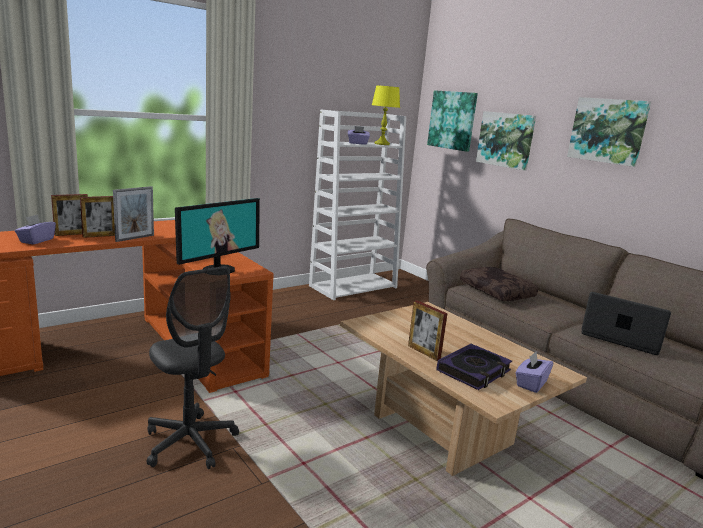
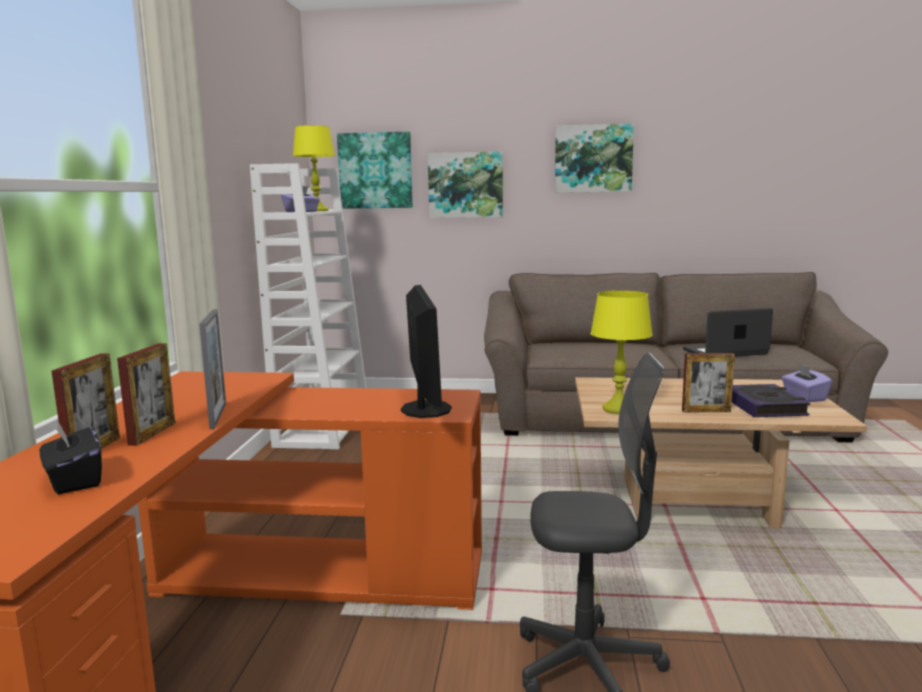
camera: 45 degrees left, 5 degrees down
purple tissue box [15,214,56,244] -> black tissue box [40,420,102,494]
brown pillow [460,267,538,301] -> none
none -> yellow table lamp [590,291,653,414]

